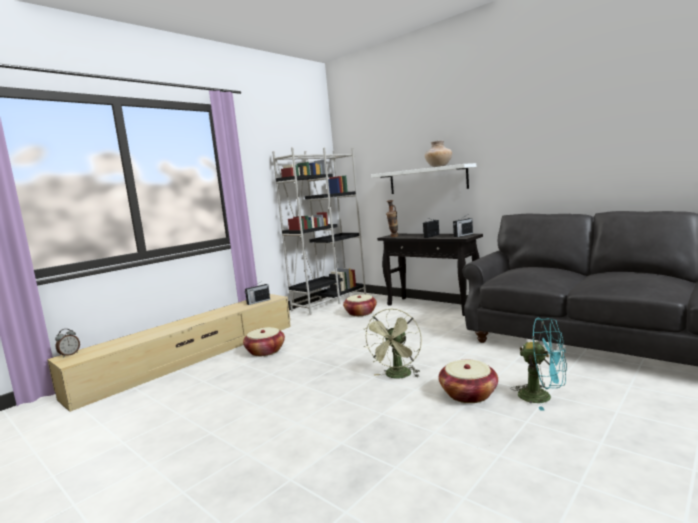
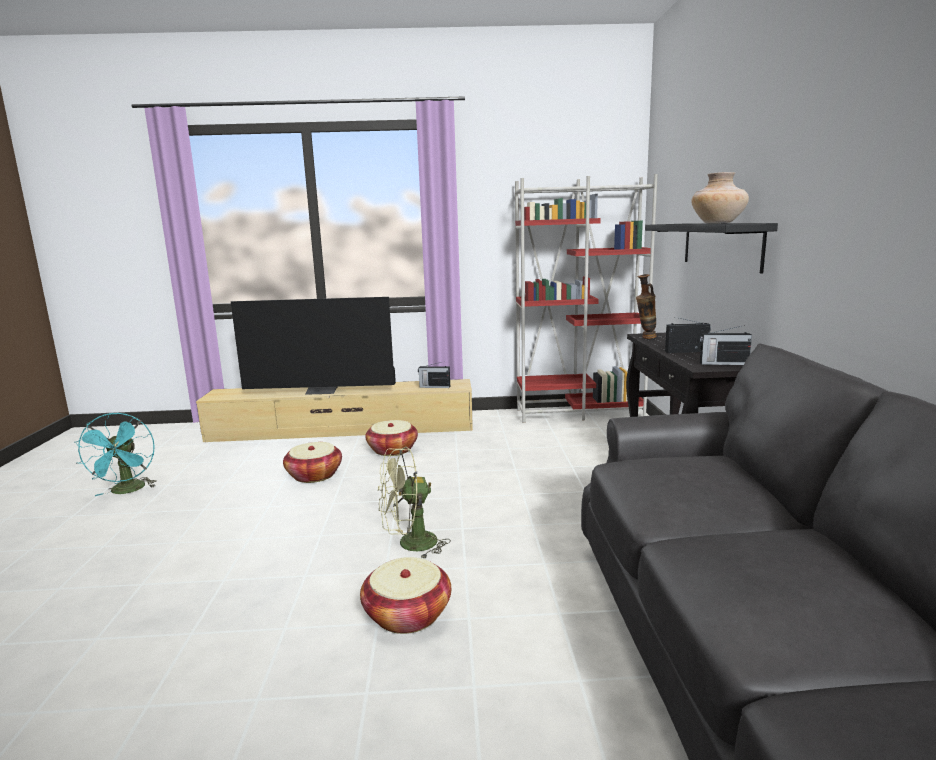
camera: 45 degrees right, 5 degrees up
alarm clock [55,329,80,357] -> none
black bookcase [272,148,366,315] -> red bookcase [515,174,658,423]
basket [343,294,377,316] -> basket moved to [283,442,342,483]
white shelf [371,163,476,194] -> black shelf [645,223,778,273]
turquoise fan [510,317,567,411] -> turquoise fan moved to [75,413,156,496]
none -> television [231,297,396,395]

